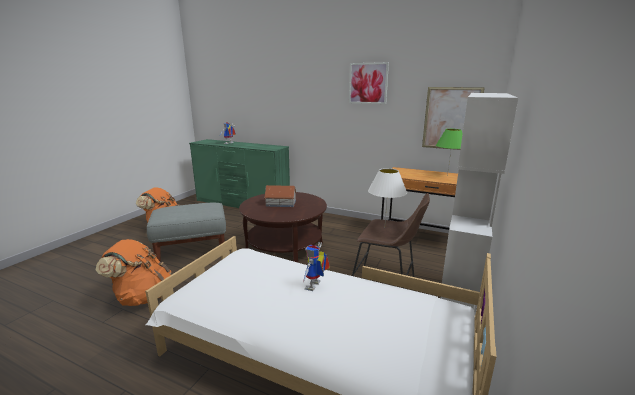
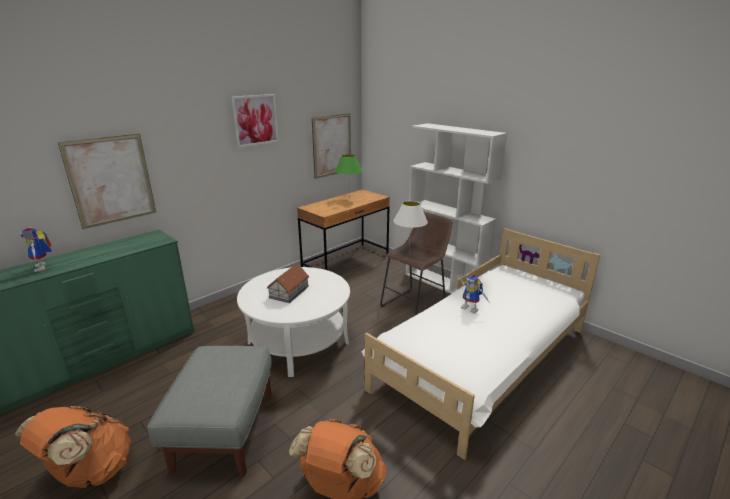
camera: 70 degrees left, 5 degrees up
brown coffee table [239,192,327,263] -> white coffee table [237,267,350,377]
none -> picture [58,134,156,229]

